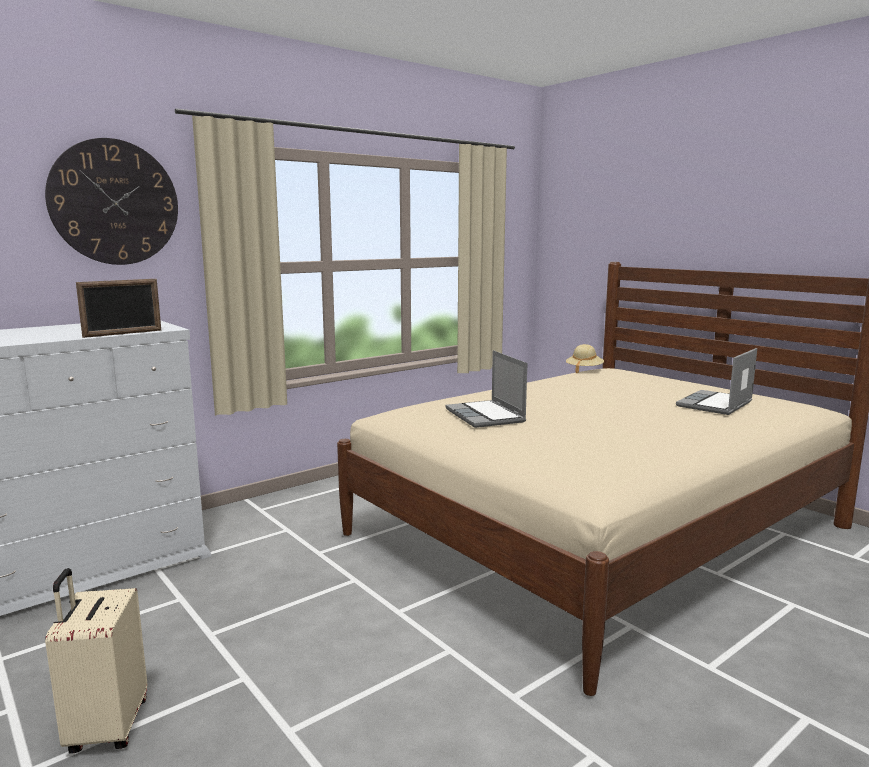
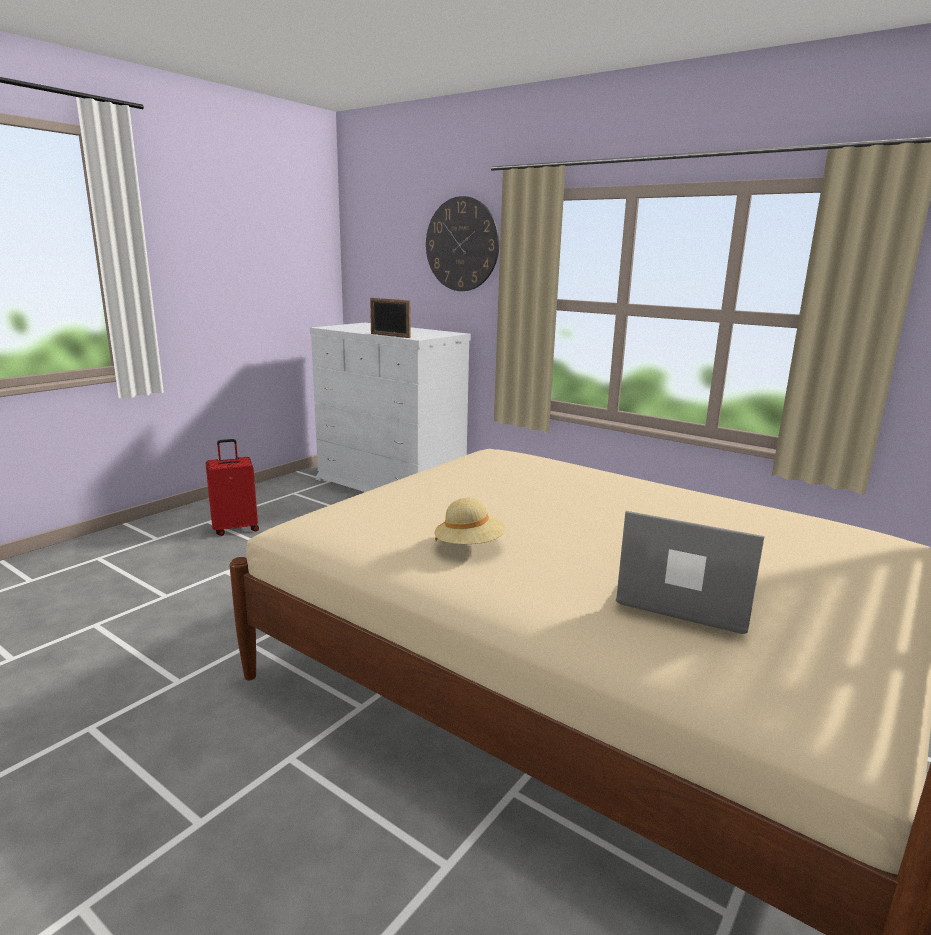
camera: 75 degrees right, 5 degrees up
beige suitcase [45,568,147,754] -> red suitcase [206,439,259,536]
laptop [445,350,527,428] -> none
beige hat [566,344,604,374] -> beige hat moved to [434,498,506,544]

